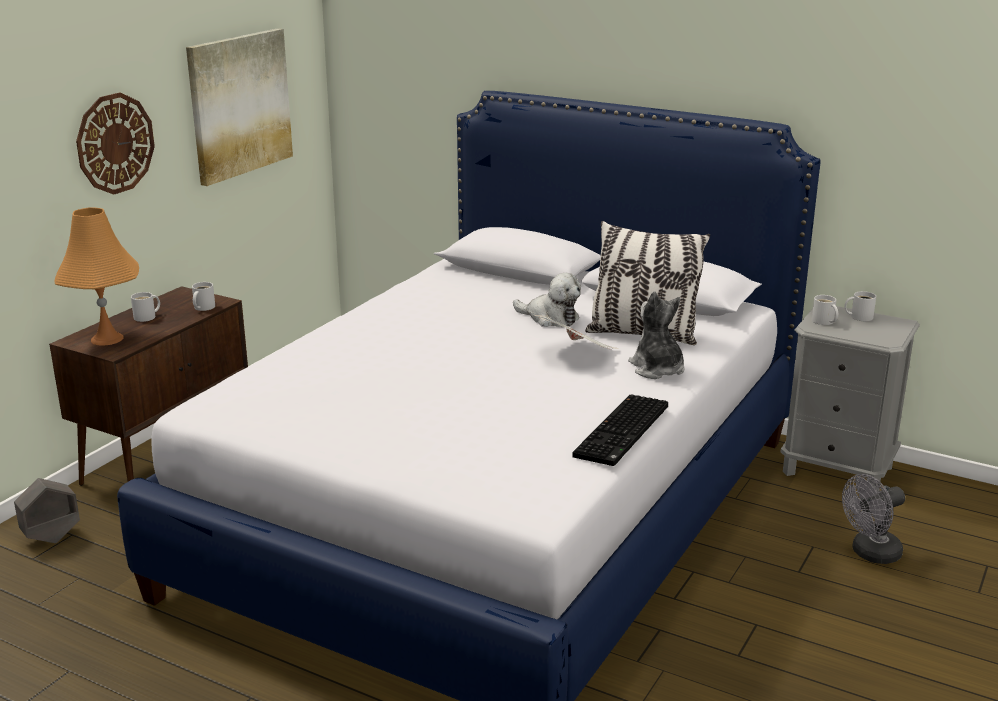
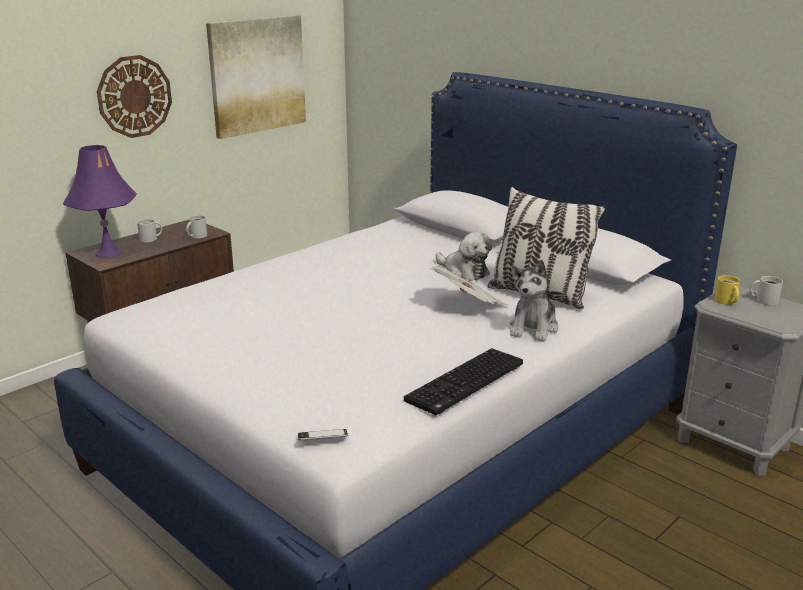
camera: 15 degrees right, 0 degrees up
grey planter [14,478,80,543] -> none
orange table lamp [55,207,139,346] -> purple table lamp [63,145,137,258]
plush toy [628,291,685,379] -> plush toy turned 150 degrees counterclockwise [510,260,558,342]
white mug [812,295,838,325] -> yellow mug [714,275,740,305]
grey fan [842,474,905,564] -> none
none -> phone [298,429,348,440]

